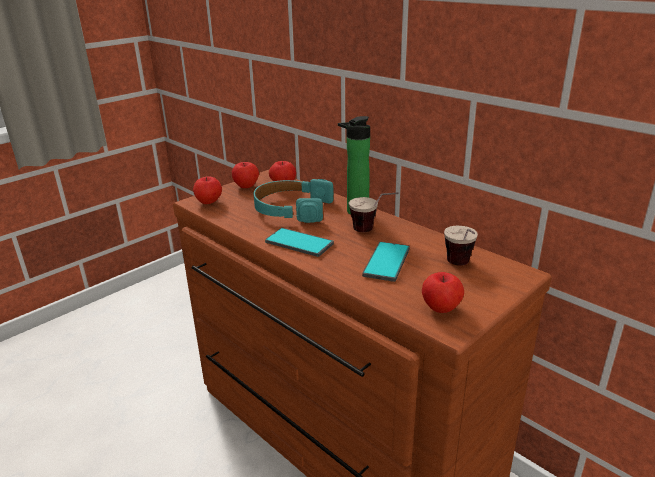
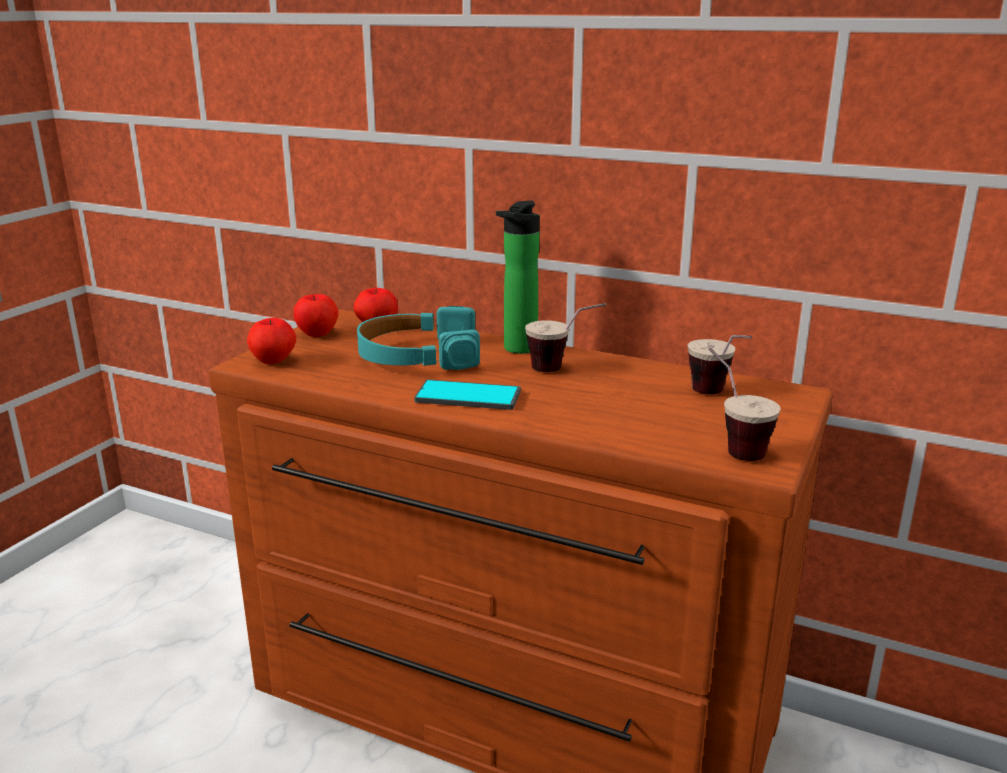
camera: 20 degrees left, 5 degrees down
phone [362,242,410,282] -> none
apple [422,272,464,313] -> cup [709,347,781,461]

